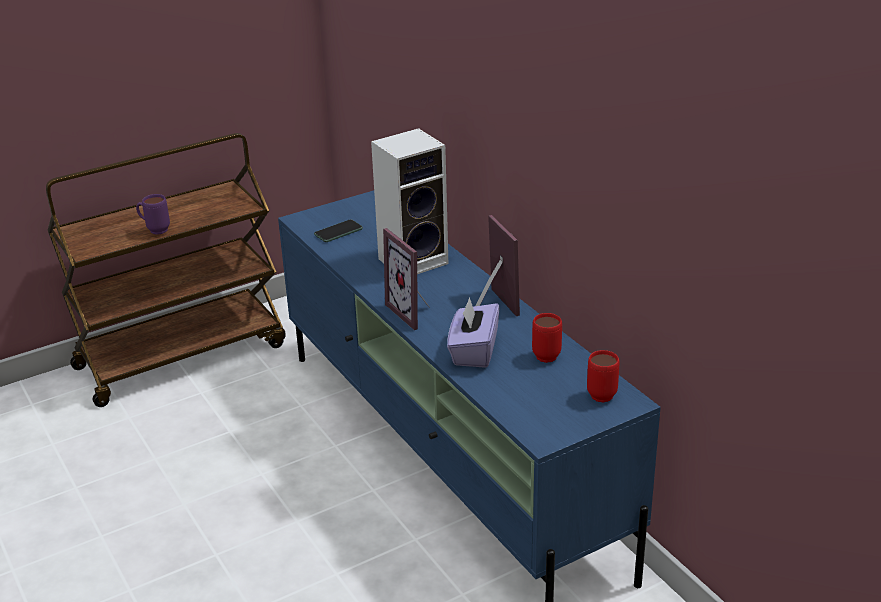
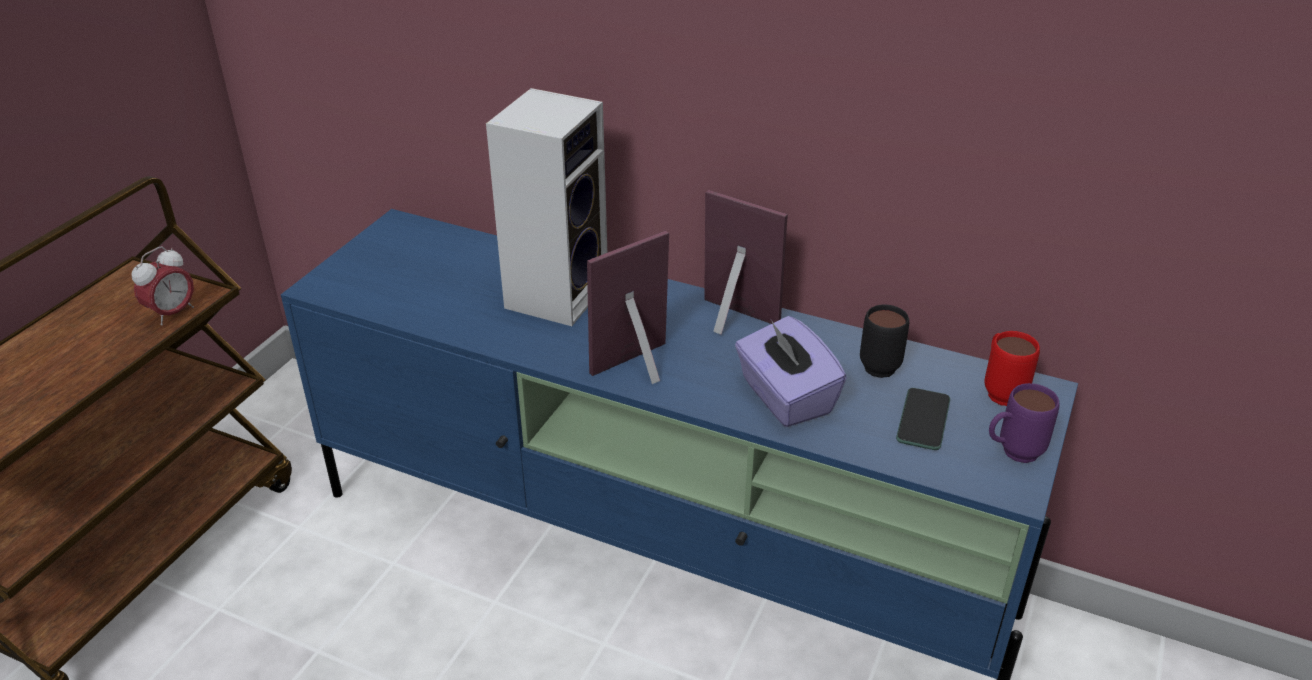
camera: 35 degrees left, 5 degrees up
purple mug [136,194,170,235] -> purple mug moved to [989,383,1060,463]
phone [314,219,363,242] -> phone moved to [896,388,950,450]
picture frame [383,228,429,330] -> picture frame turned 120 degrees clockwise [587,230,669,384]
red mug [532,313,562,363] -> black mug [860,305,909,378]
none -> alarm clock [132,246,194,326]

